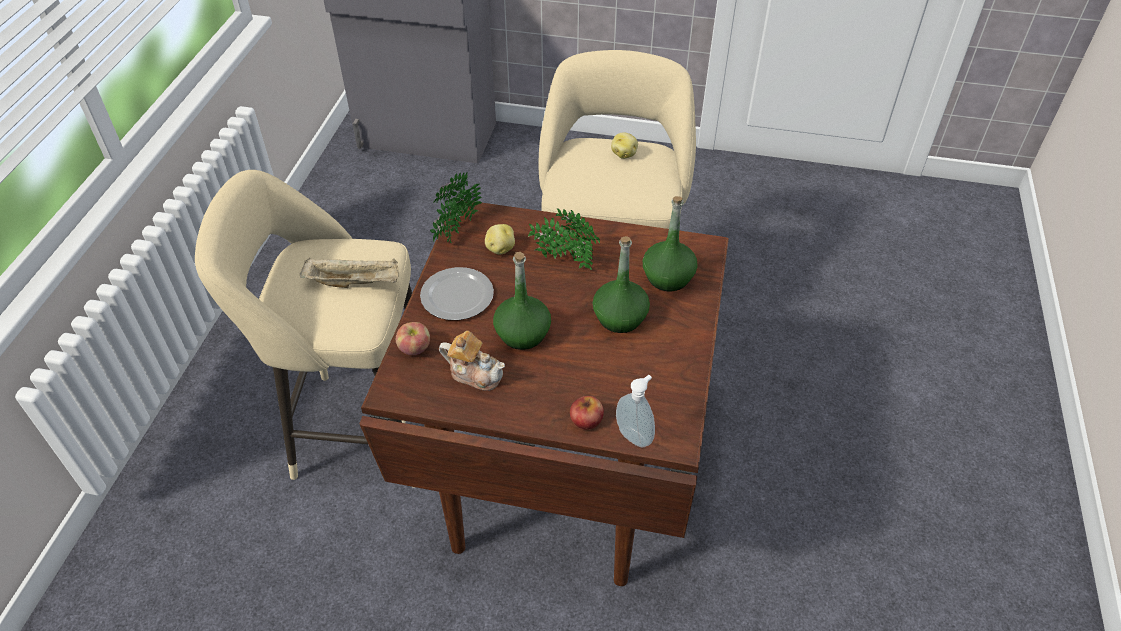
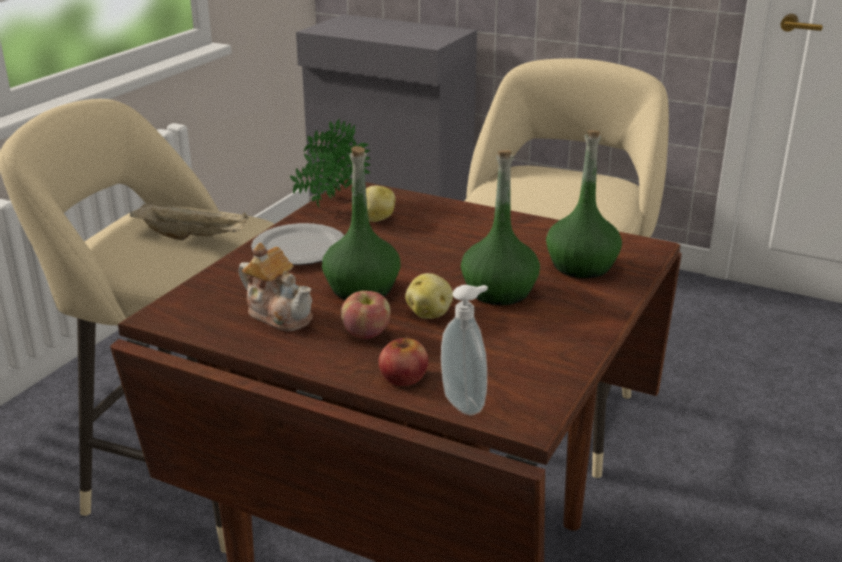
camera: 15 degrees right, 20 degrees down
apple [396,322,430,355] -> apple moved to [341,291,391,339]
potted plant [528,208,600,270] -> none
potato [611,132,638,159] -> potato moved to [405,273,453,319]

